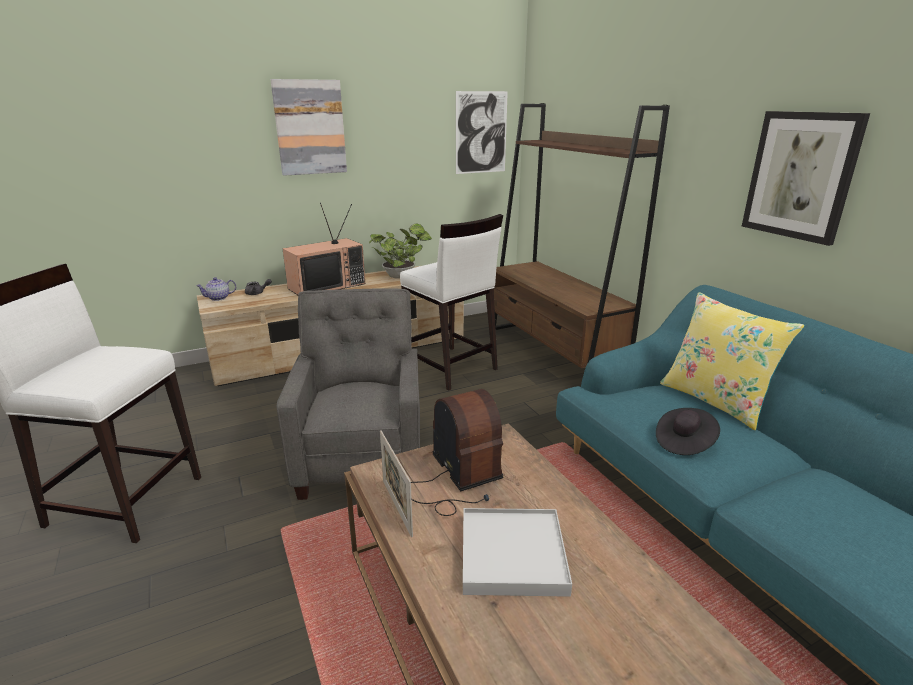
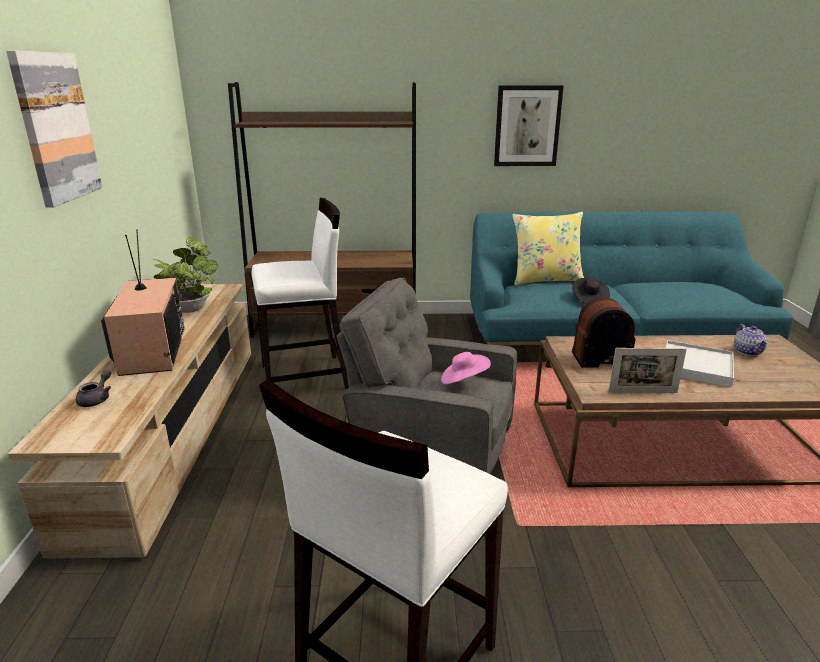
camera: 65 degrees left, 0 degrees up
teapot [196,277,236,301] -> teapot moved to [734,324,769,356]
picture [456,91,508,174] -> none
none -> pink hat [441,352,491,384]

